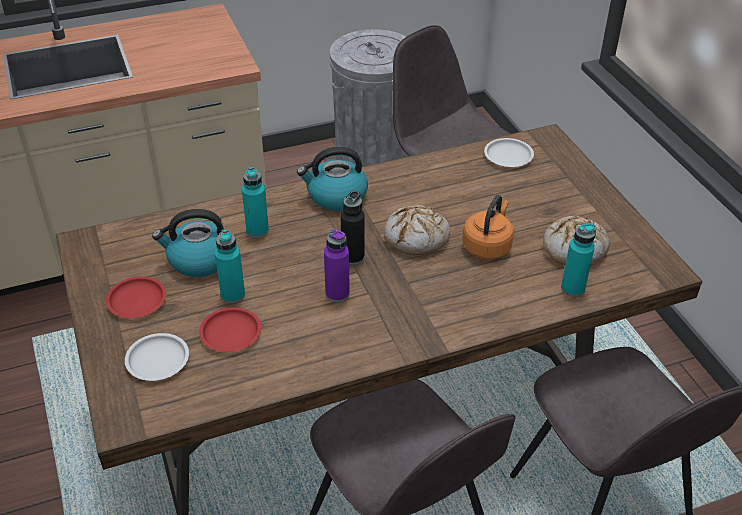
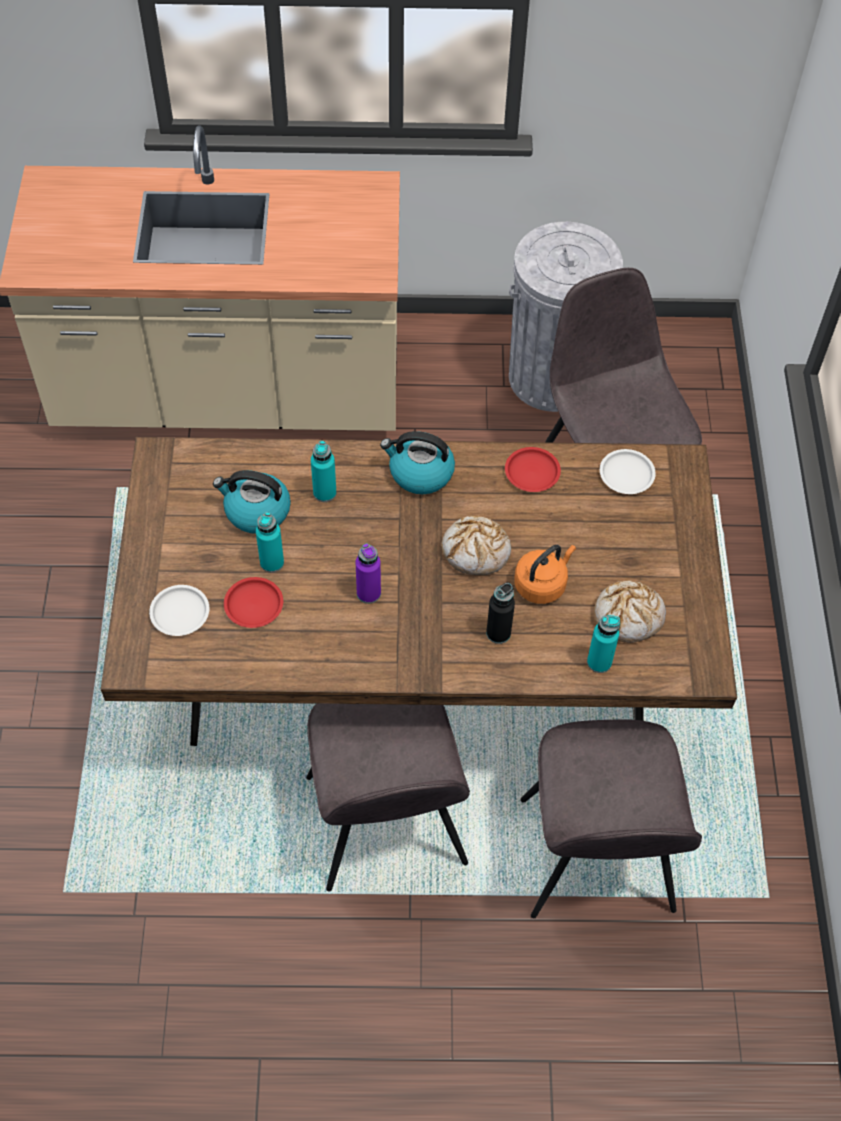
camera: 20 degrees right, 15 degrees up
red plate [106,276,166,318] -> red plate moved to [505,447,561,492]
black bottle [340,191,364,265] -> black bottle moved to [486,582,515,644]

